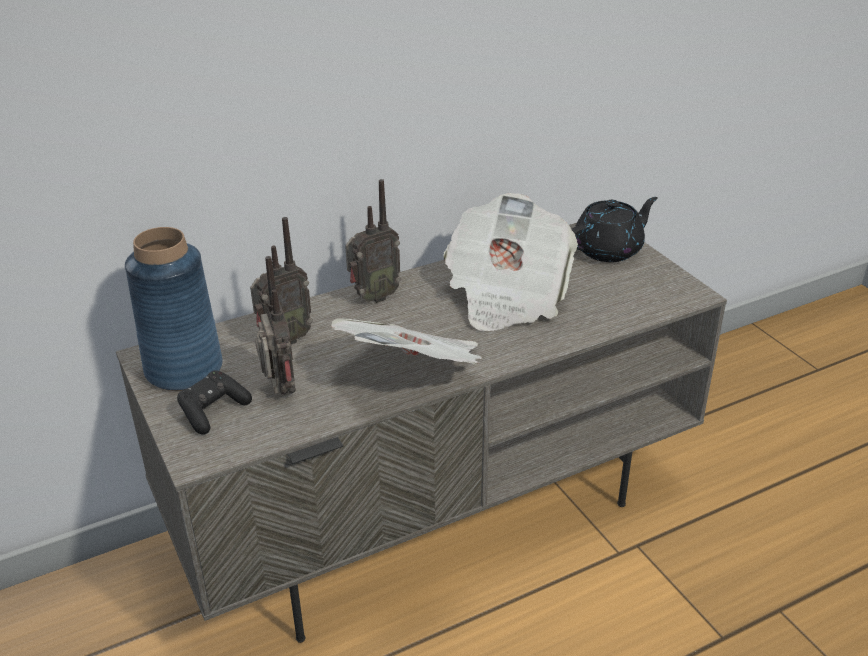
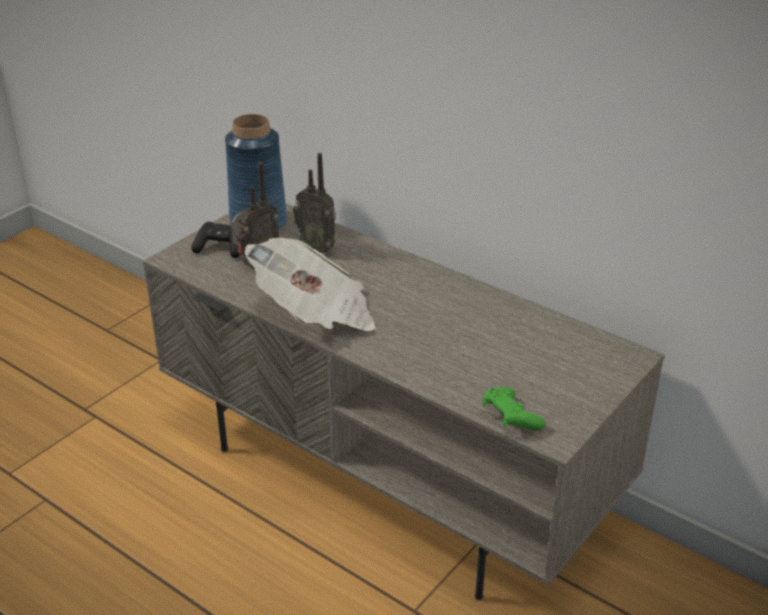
camera: 65 degrees right, 0 degrees up
radio [345,179,401,303] -> none
newspaper [443,193,578,331] -> none
black teapot [572,197,658,262] -> none
none -> green game controller [482,387,545,431]

